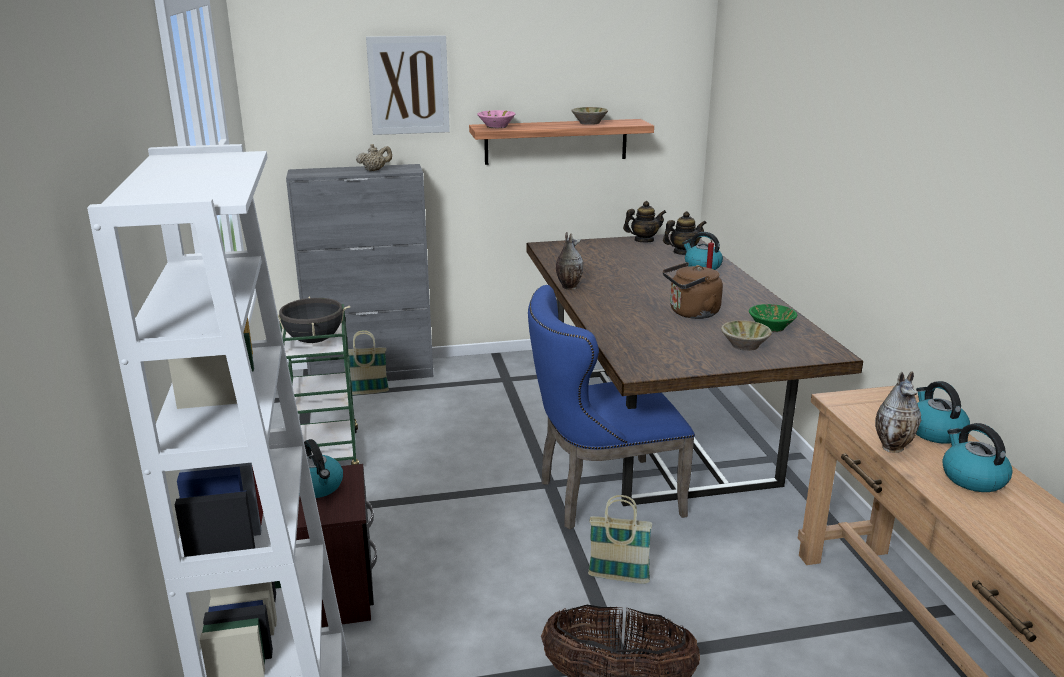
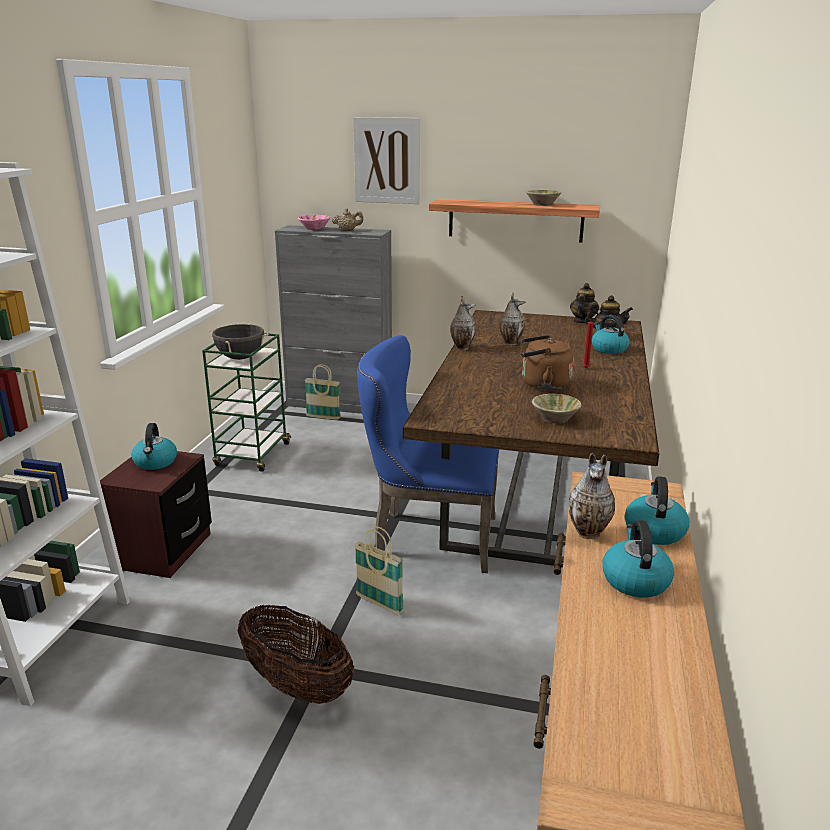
camera: 25 degrees right, 0 degrees up
pink bowl [477,110,515,128] -> pink bowl moved to [298,215,330,230]
teapot [623,201,666,243] -> teapot turned 75 degrees counterclockwise [570,283,599,323]
green bowl [749,304,797,332] -> none
none -> vase [499,293,525,345]

